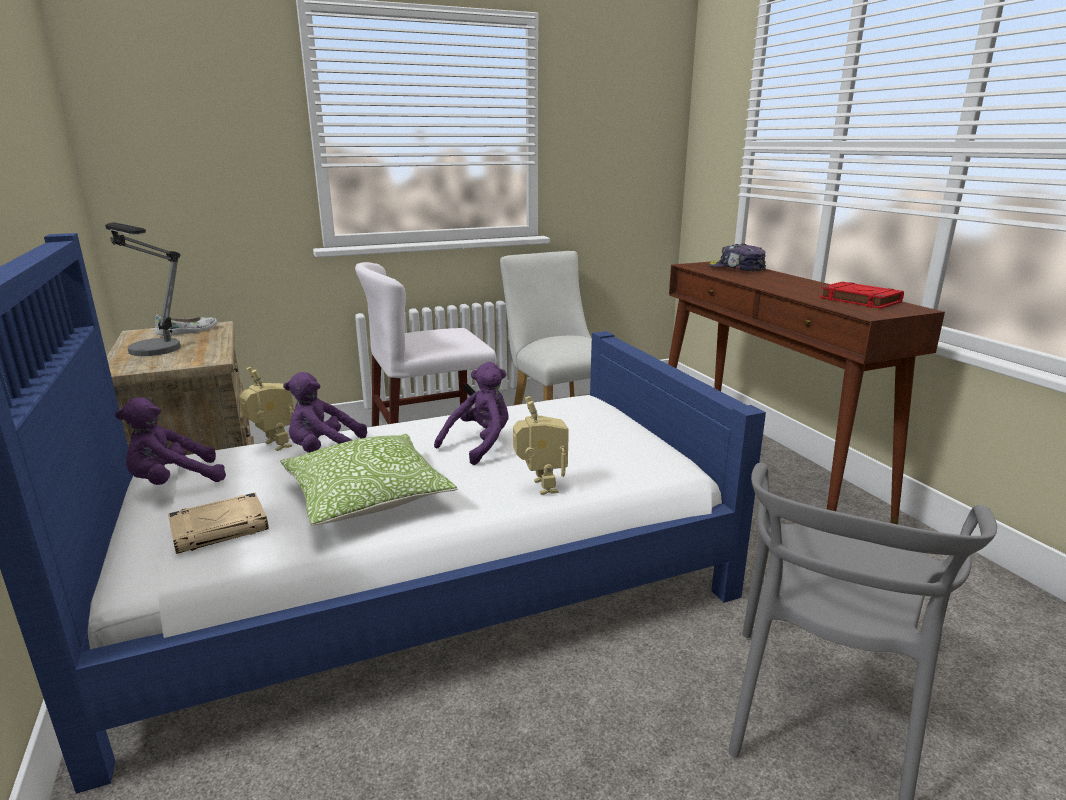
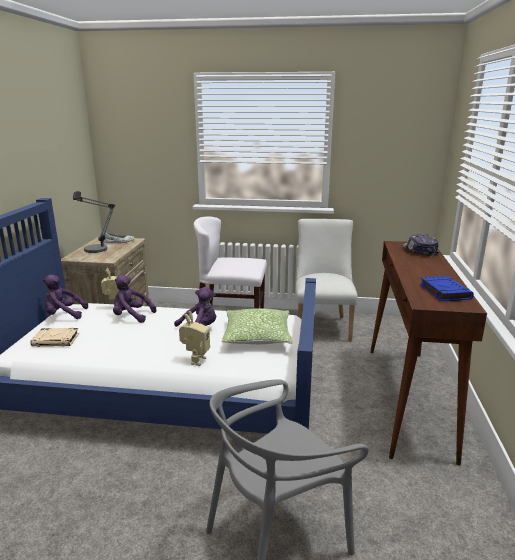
camera: 30 degrees right, 0 degrees up
pillow [280,434,458,525] -> pillow moved to [222,308,292,344]
red book [819,282,904,309] -> blue book [420,276,474,302]

